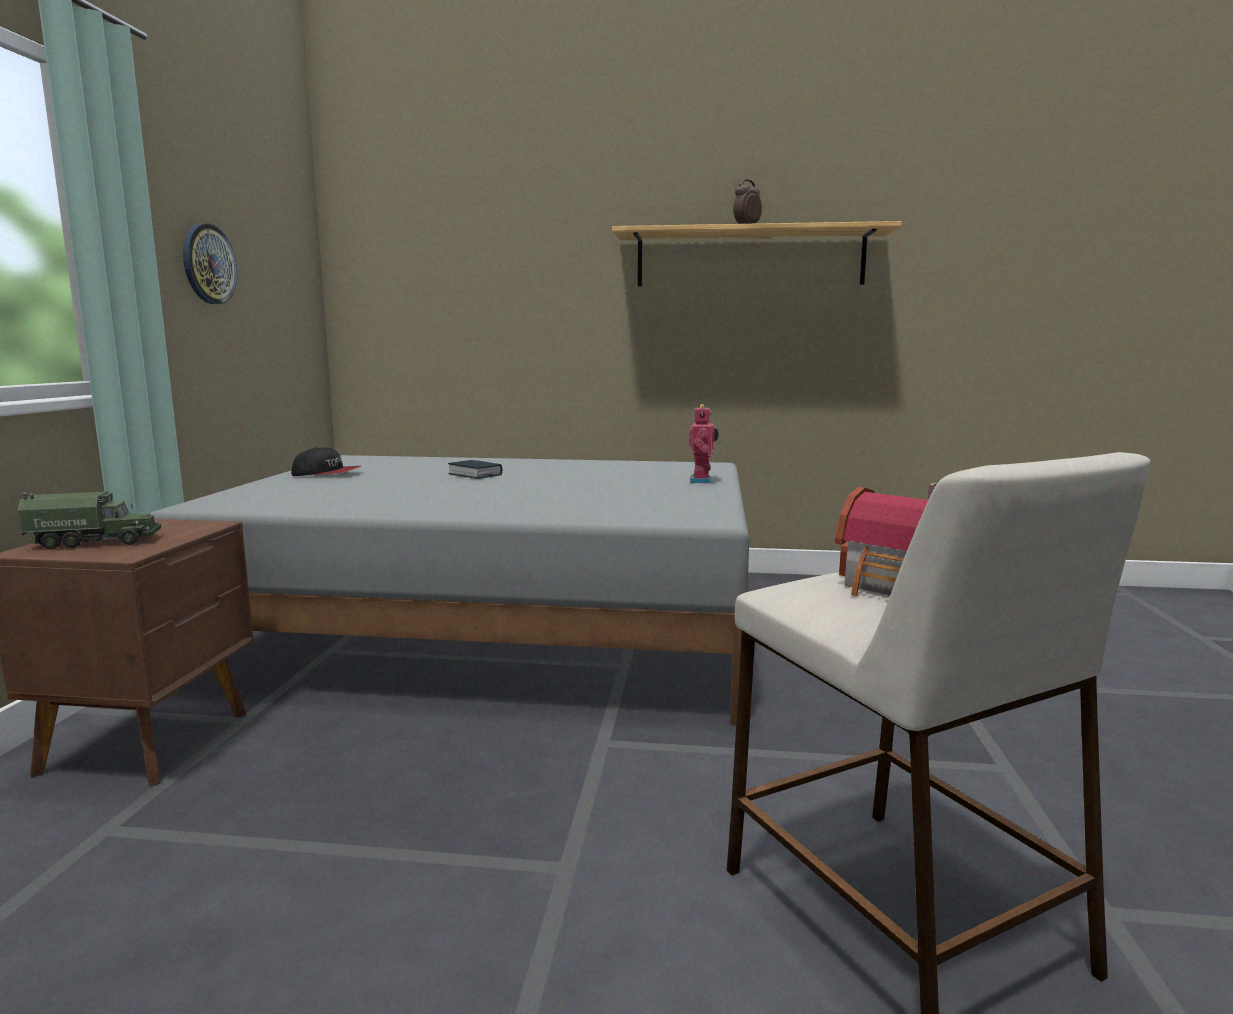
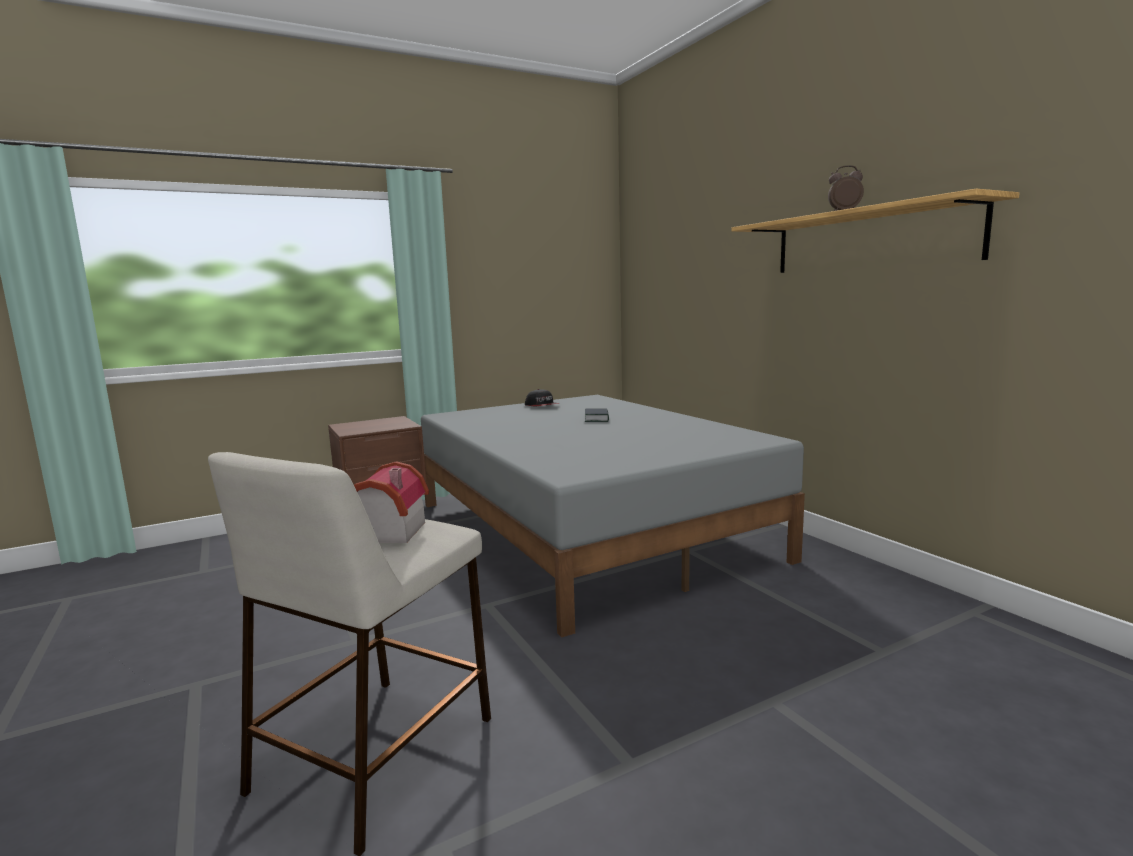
camera: 55 degrees right, 0 degrees up
toy truck [18,492,161,550] -> none
wall clock [183,223,237,304] -> none
toy robot [689,404,719,483] -> none

